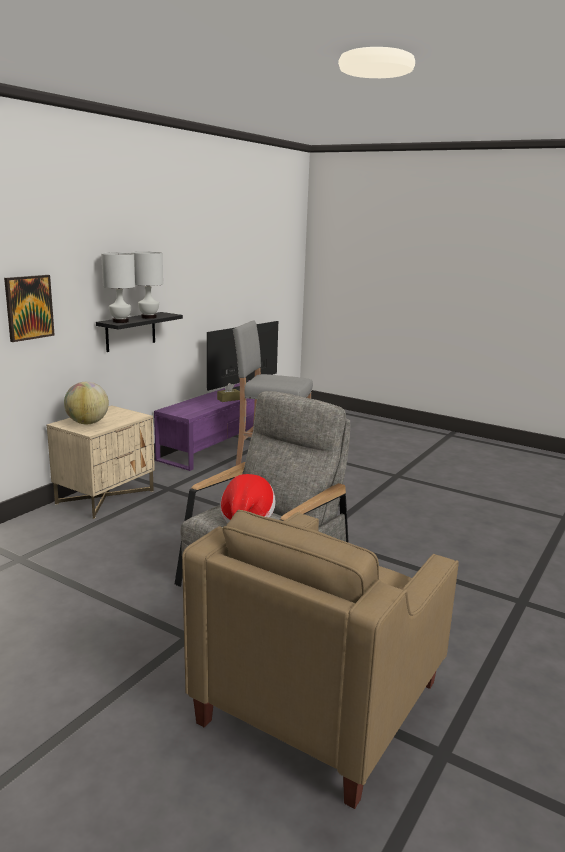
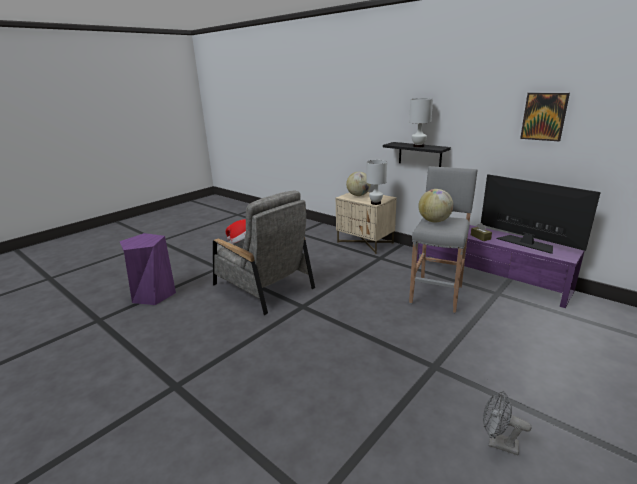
camera: 100 degrees right, 5 degrees up
picture [4,275,55,342] -> picture moved to [520,93,570,142]
white table lamp [101,253,135,323] -> white table lamp moved to [366,160,387,205]
beige armchair [182,510,459,809] -> purple stool [119,233,176,305]
none -> globe [418,189,453,222]
none -> grey fan [483,391,532,455]

